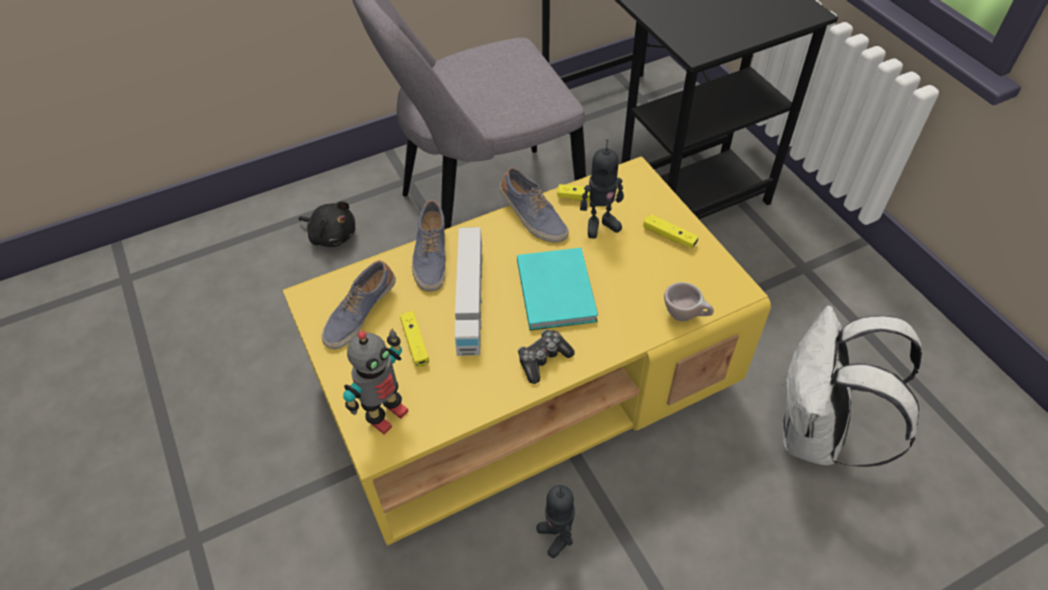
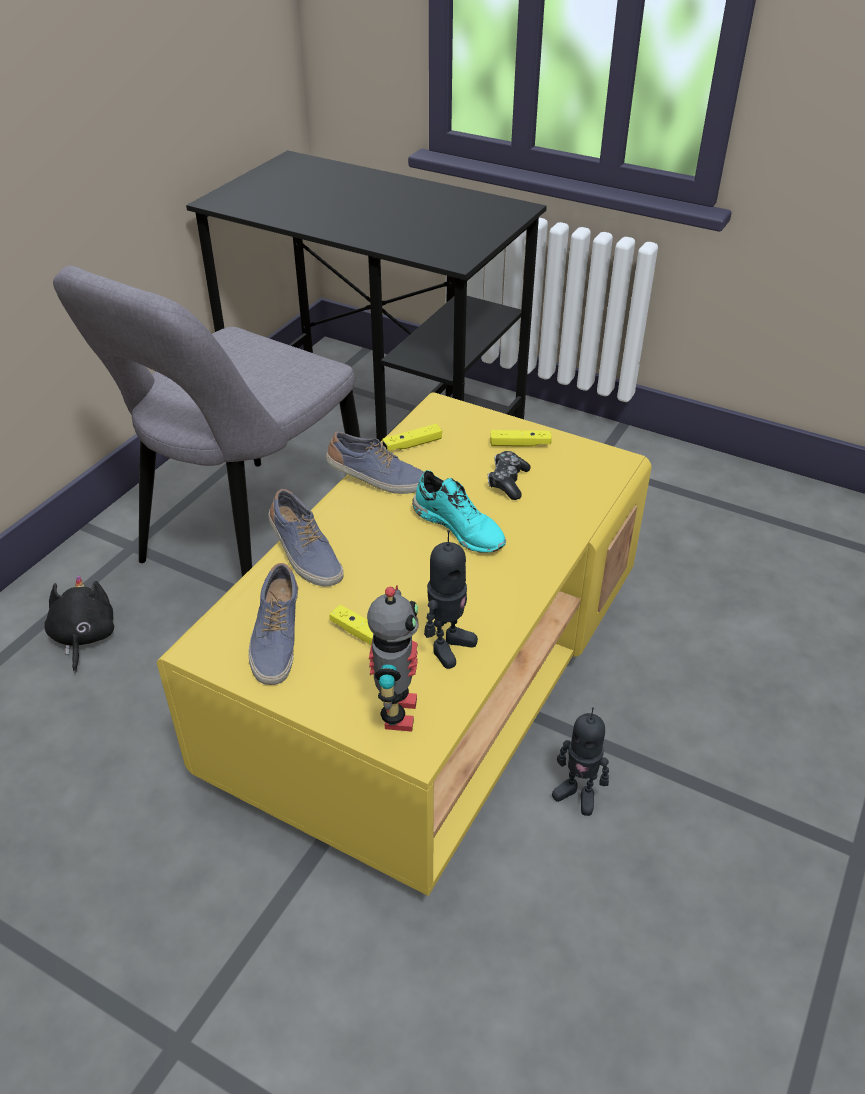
camera: 35 degrees left, 10 degrees down
black plush toy [299,201,355,247] -> black plush toy turned 90 degrees counterclockwise [44,575,114,673]
toy truck [455,227,482,356] -> none
turquoise book [517,248,598,330] -> turquoise shoe [412,470,506,553]
game controller [518,330,574,384] -> game controller moved to [488,451,531,500]
toy robot [580,139,624,239] -> toy robot moved to [424,530,478,669]
beige cup [664,282,714,321] -> none
white backpack [782,306,922,467] -> none

